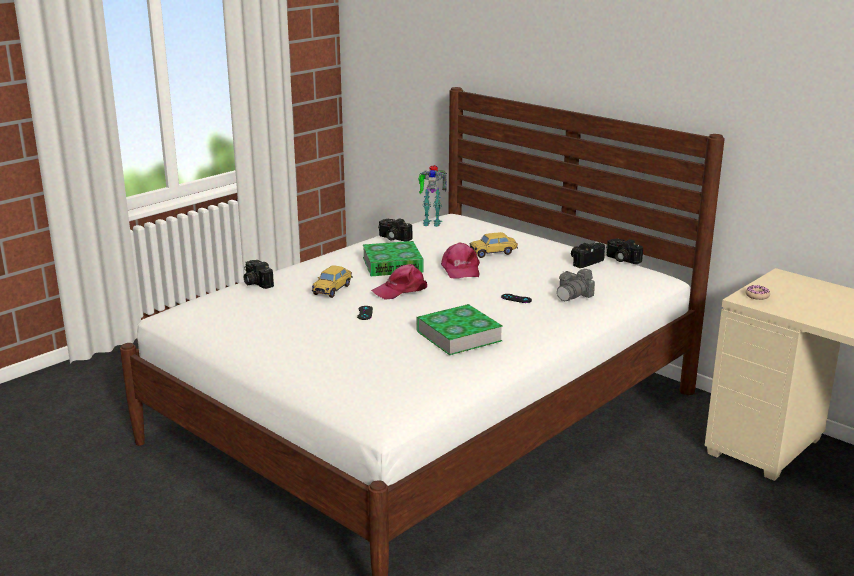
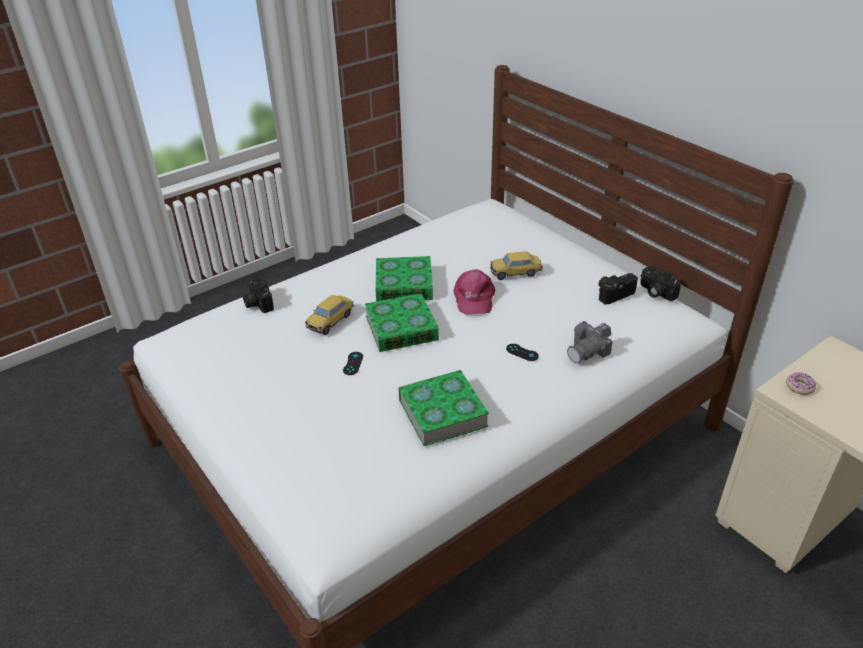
camera: 10 degrees right, 15 degrees up
pink cap [371,264,427,300] -> book [365,293,439,352]
camera [378,219,412,242] -> none
toy robot [418,165,447,227] -> none

